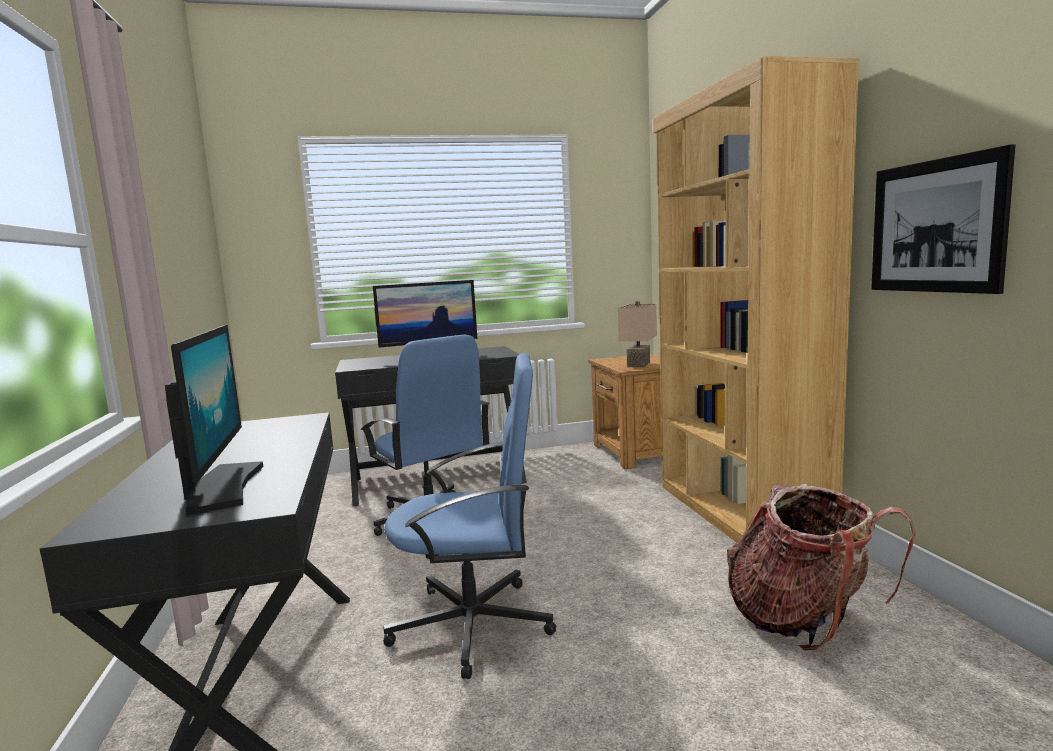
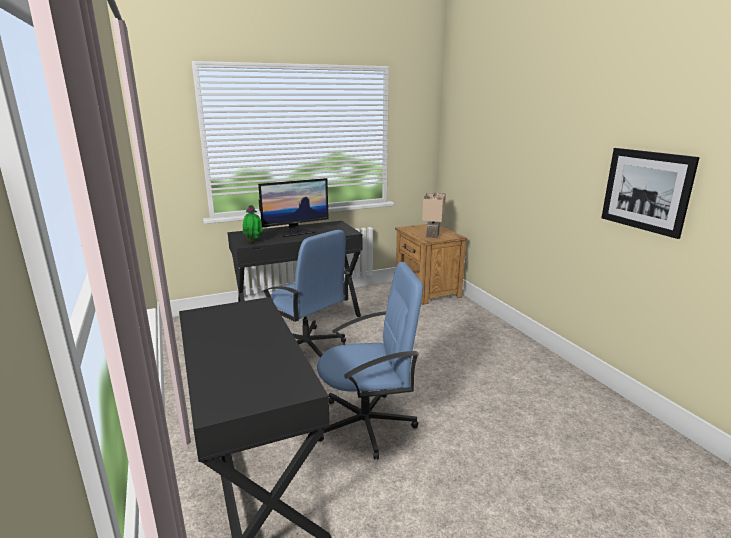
camera: 10 degrees left, 10 degrees up
monitor [165,325,263,516] -> none
brown bookcase [653,56,859,542] -> none
backpack [727,484,916,650] -> none
none -> potted plant [242,205,263,243]

